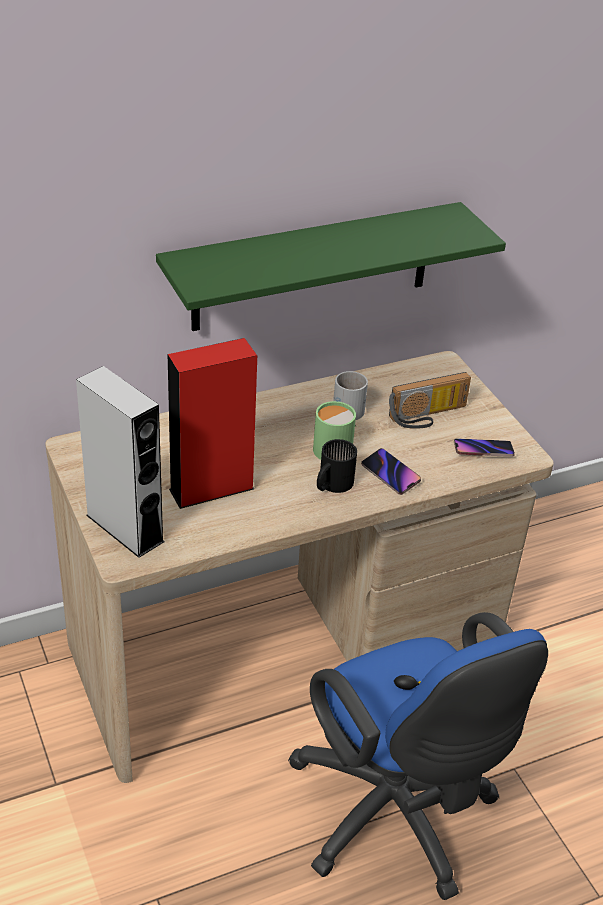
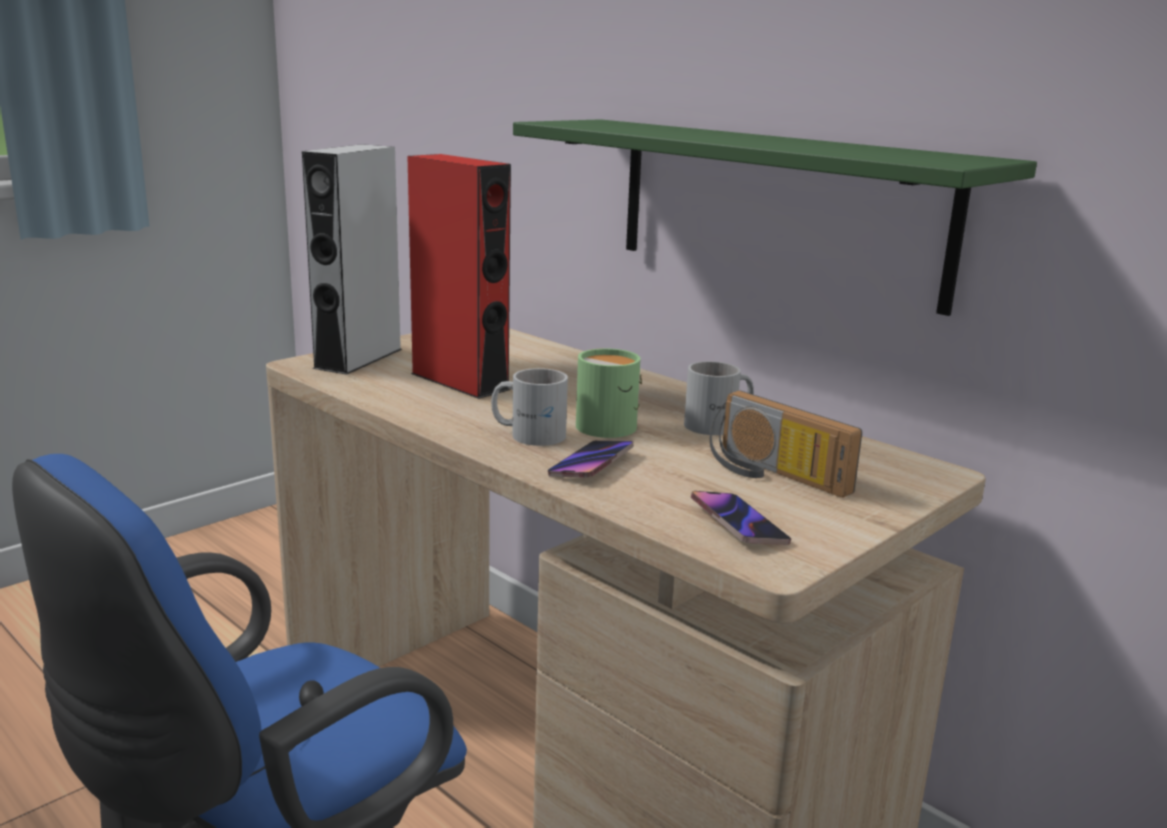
camera: 70 degrees right, 20 degrees down
black mug [317,439,357,493] -> white mug [491,368,568,446]

